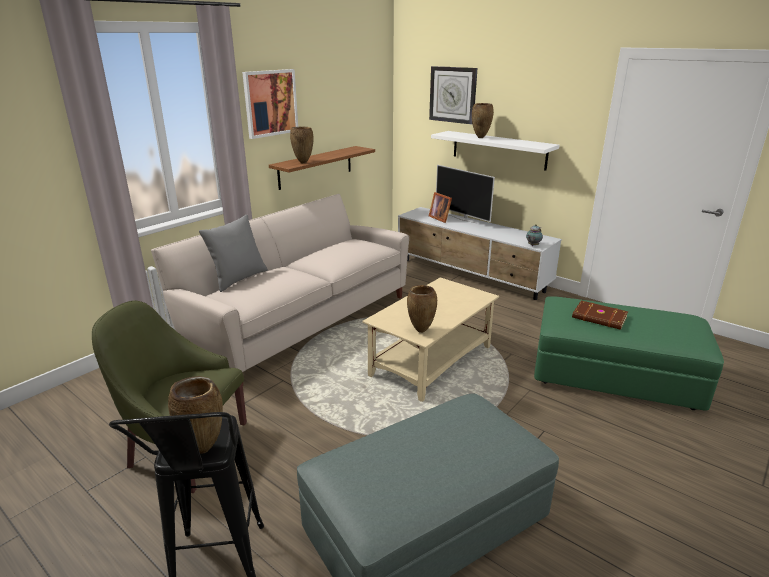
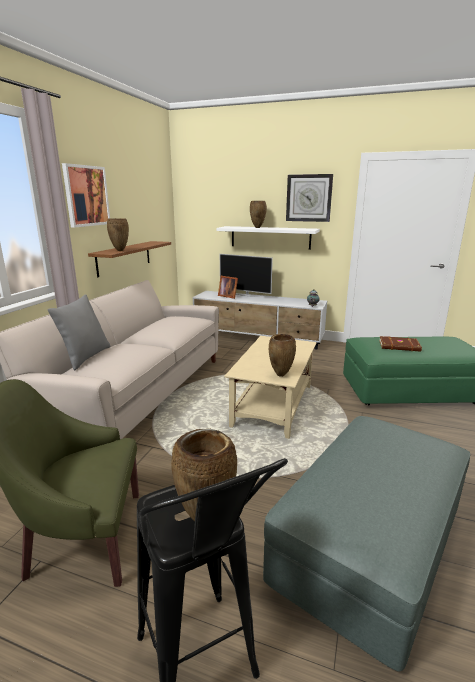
camera: 20 degrees left, 5 degrees down
wall clock [429,66,477,124] -> wall clock moved to [286,174,333,222]

